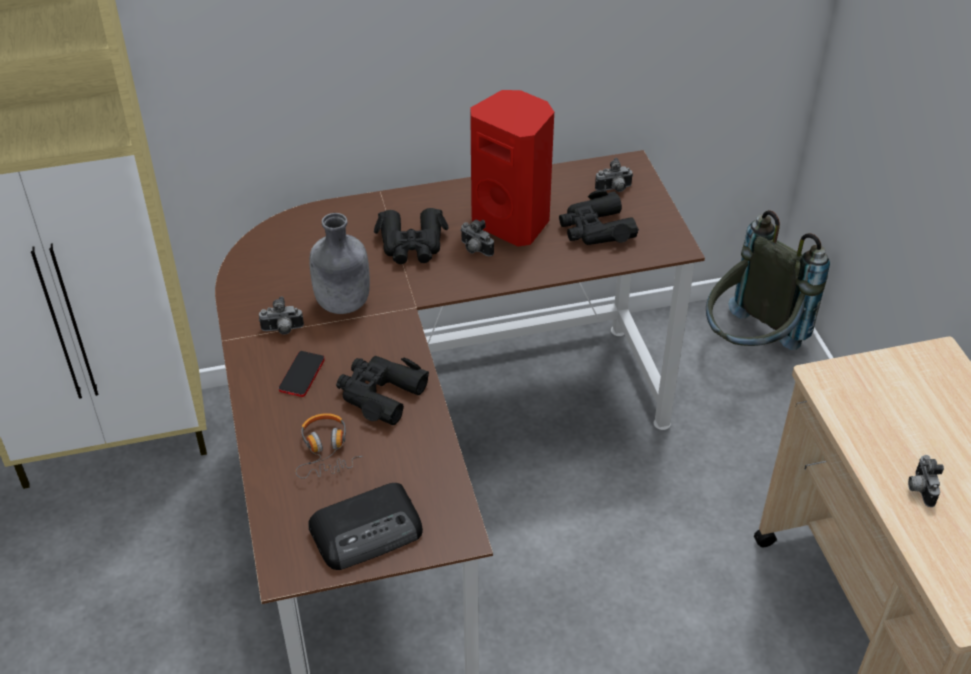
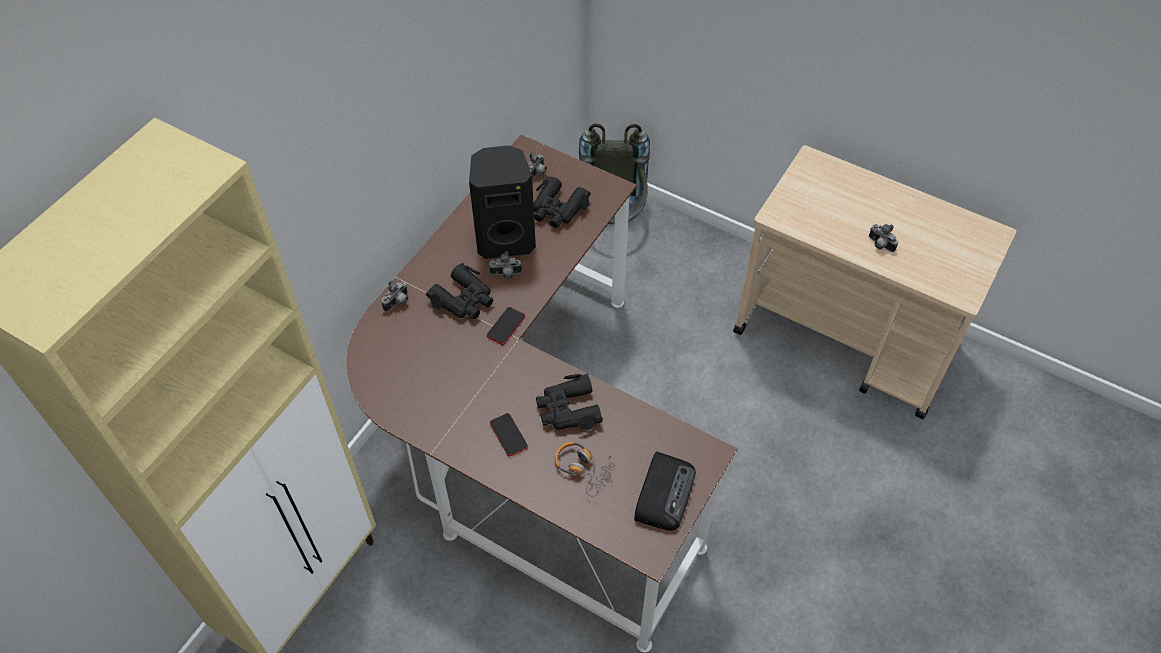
camera: 45 degrees left, 10 degrees up
camera [259,296,304,335] -> camera moved to [381,281,408,312]
grey bottle [309,213,370,314] -> none
red speaker [470,90,554,247] -> black speaker [469,145,536,259]
none -> phone [487,307,525,345]

